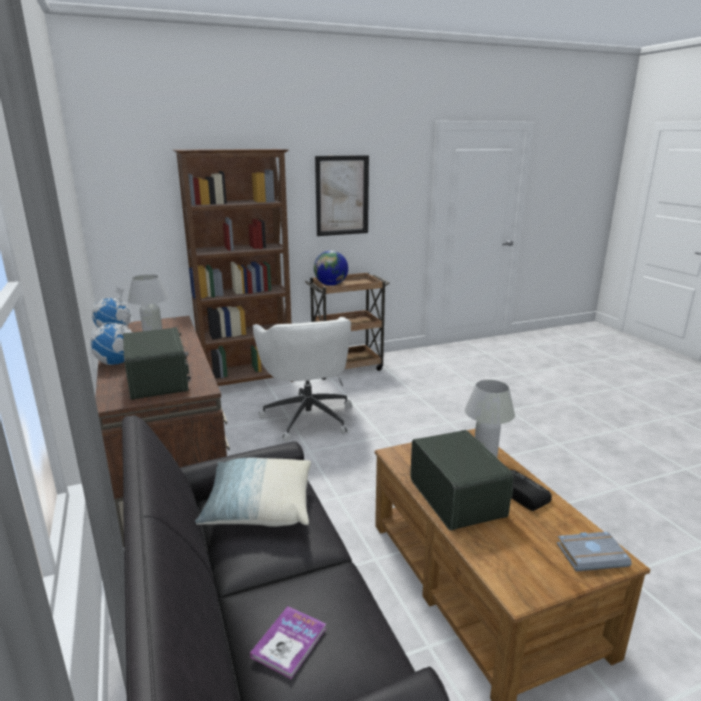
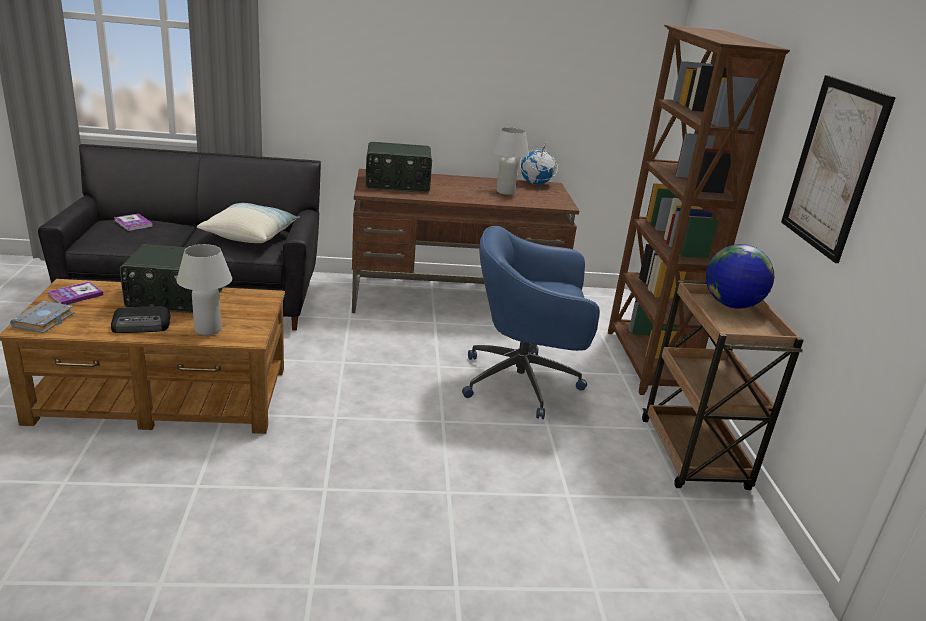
camera: 105 degrees right, 5 degrees up
globe [90,311,133,365] -> none
white office chair [253,317,352,441] -> blue office chair [462,226,600,419]
none -> book [48,281,104,305]

